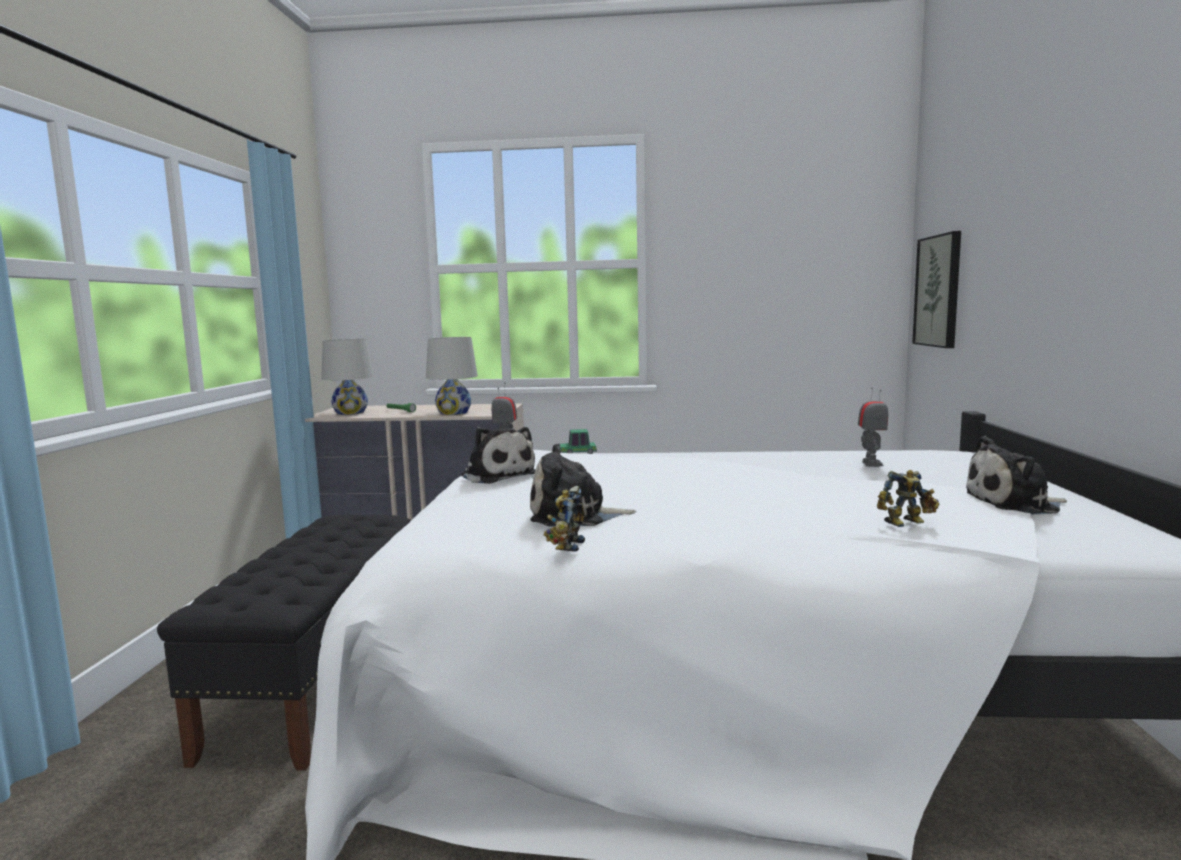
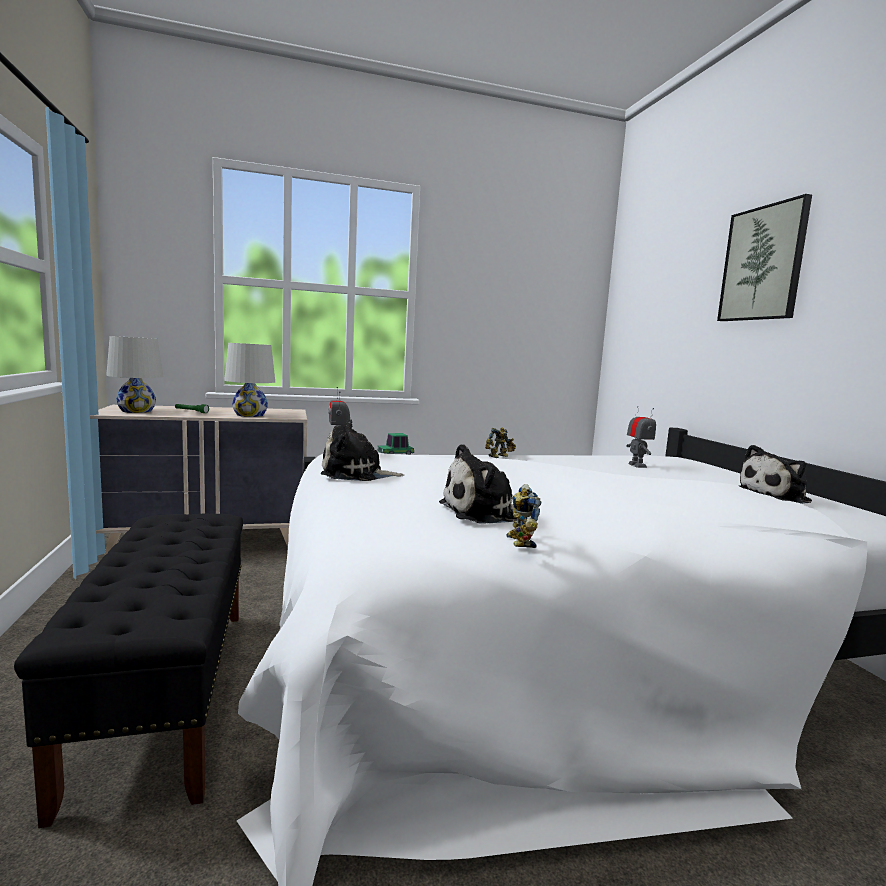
camera: 20 degrees left, 0 degrees up
plush toy [461,427,536,484] -> plush toy turned 150 degrees clockwise [321,420,404,481]
toy robot [877,470,939,527] -> toy robot moved to [485,428,516,458]
picture [912,231,961,348] -> picture moved to [717,194,812,321]

